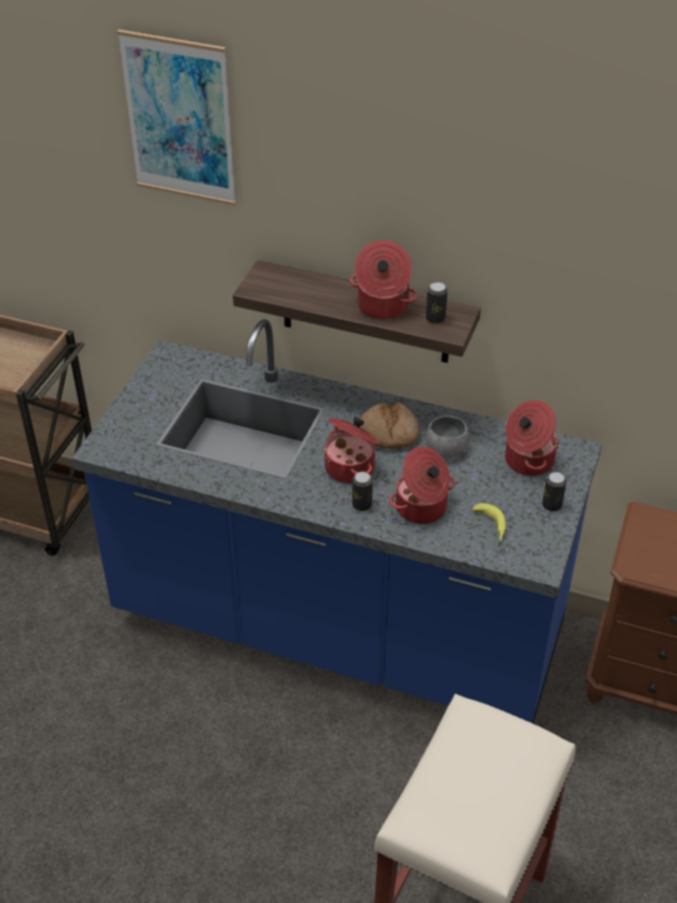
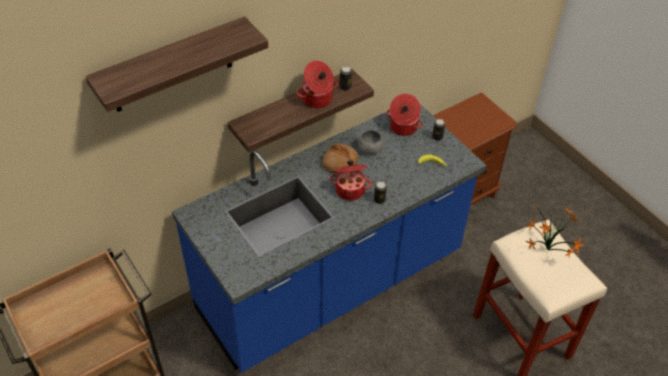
camera: 55 degrees left, 5 degrees up
picture [117,29,236,205] -> shelf [85,16,268,112]
cooking pot [389,447,455,524] -> none
none -> potted plant [526,204,585,259]

